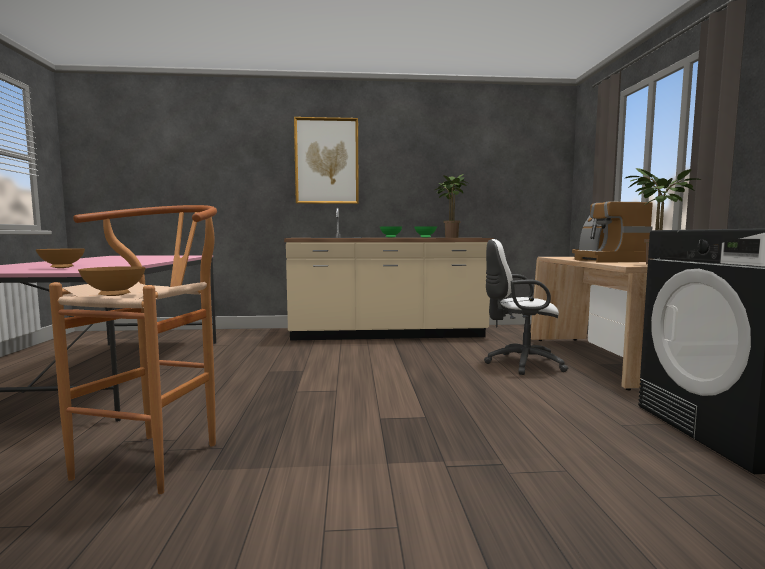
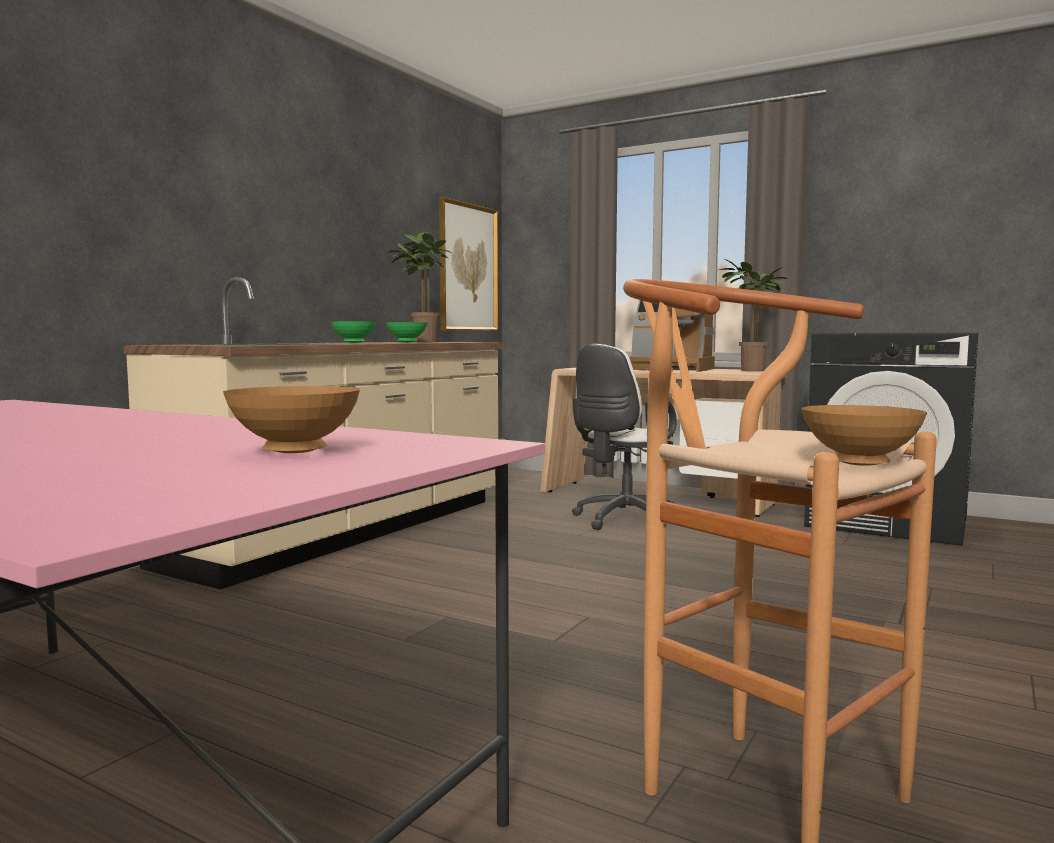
camera: 55 degrees left, 0 degrees up
picture [294,117,359,204] -> picture moved to [439,197,499,331]

